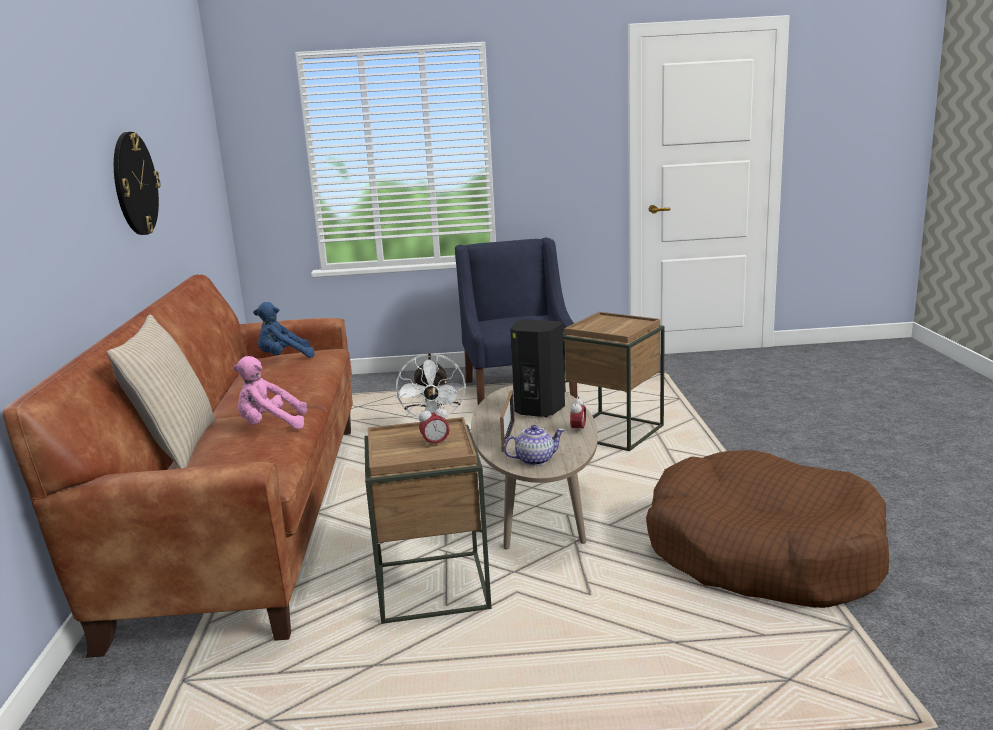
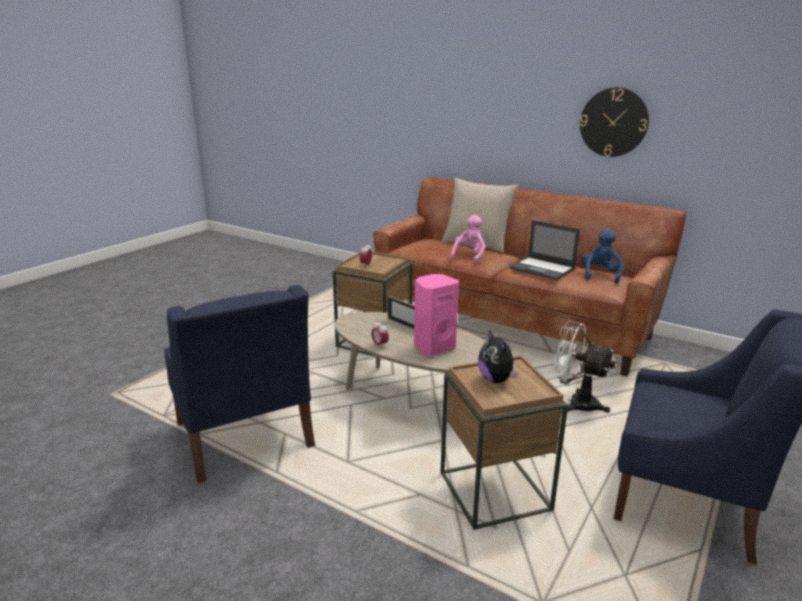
camera: 125 degrees right, 5 degrees up
teapot [503,425,565,466] -> none
black speaker [510,320,565,417] -> pink speaker [414,274,459,356]
brown dog bed [646,450,889,608] -> blue armchair [164,285,315,483]
none -> plush toy [478,330,518,383]
none -> laptop [510,220,580,280]

